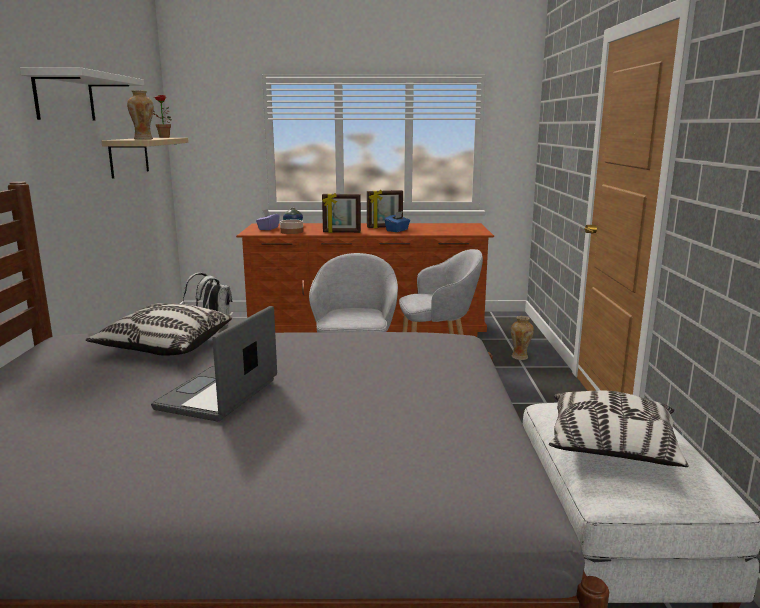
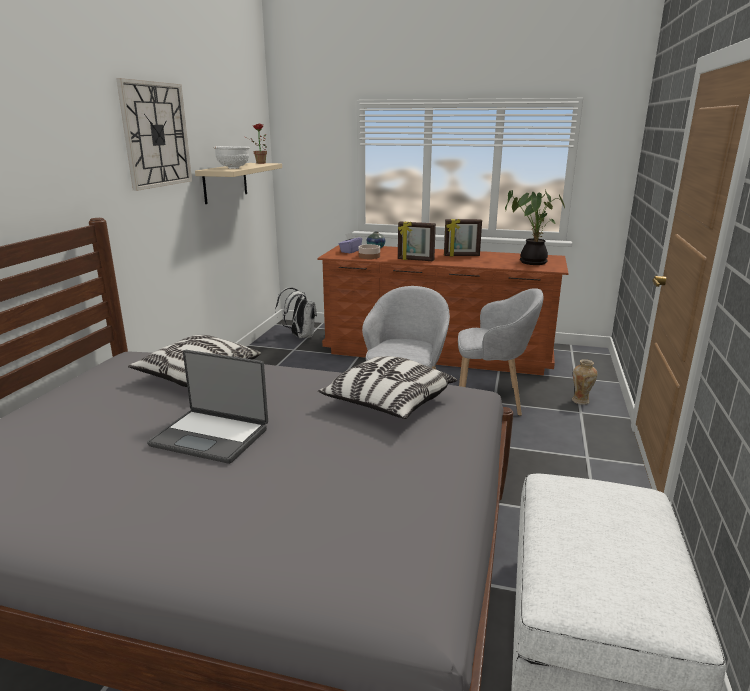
camera: 15 degrees right, 5 degrees up
white shelf [20,67,144,121] -> wall clock [116,78,192,191]
vase [127,90,154,139] -> white bowl [214,146,250,169]
laptop [151,306,277,421] -> laptop turned 105 degrees counterclockwise [147,350,268,464]
blue tissue box [384,211,410,232] -> none
pillow [549,390,689,467] -> pillow moved to [318,356,457,419]
none -> potted plant [505,190,565,265]

